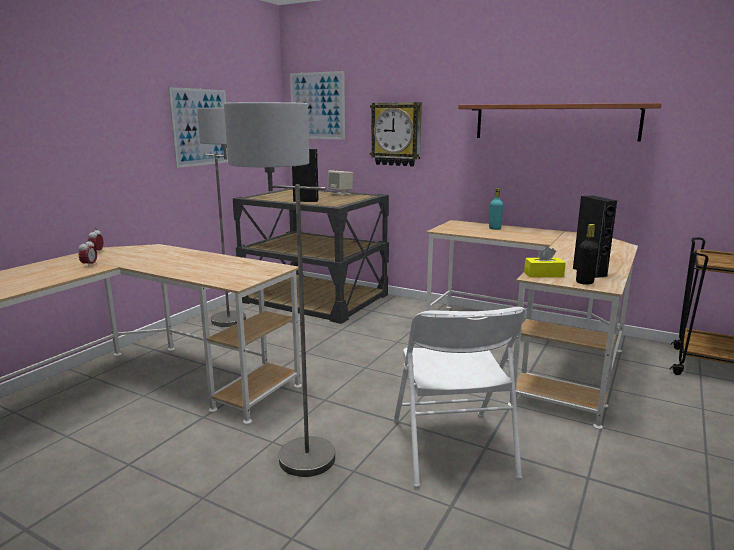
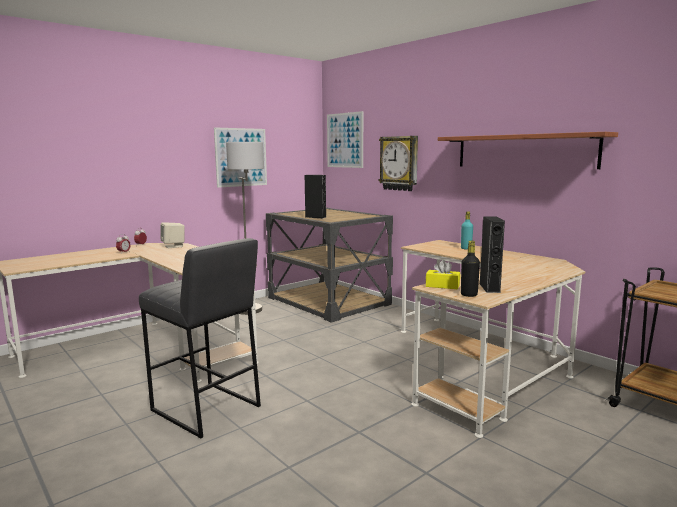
camera: 20 degrees right, 5 degrees down
grey floor lamp [224,102,335,477] -> grey stool [139,238,261,438]
beige speaker [327,170,353,195] -> beige speaker moved to [160,223,185,249]
white chair [393,307,526,488] -> none

